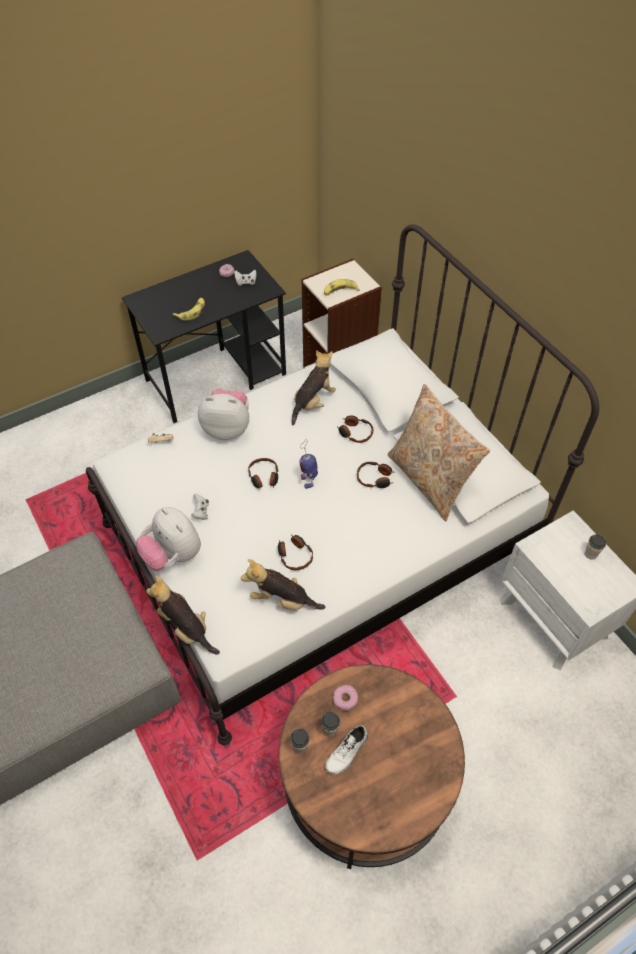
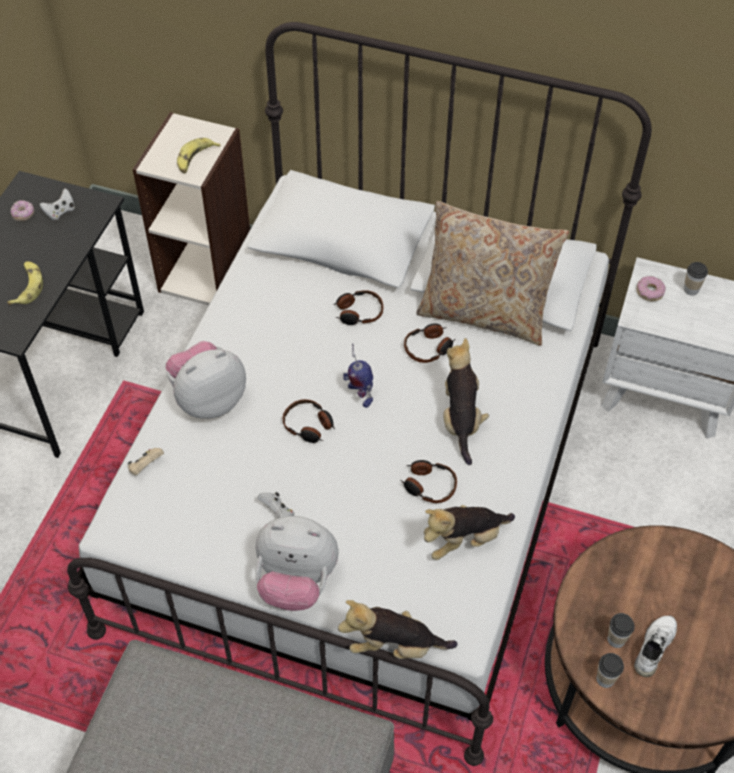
camera: 40 degrees left, 0 degrees up
plush toy [291,350,336,425] -> plush toy moved to [444,338,489,465]
white shoe [325,726,368,774] -> white shoe turned 150 degrees counterclockwise [634,615,677,677]
donut [333,685,358,711] -> donut moved to [637,276,666,301]

